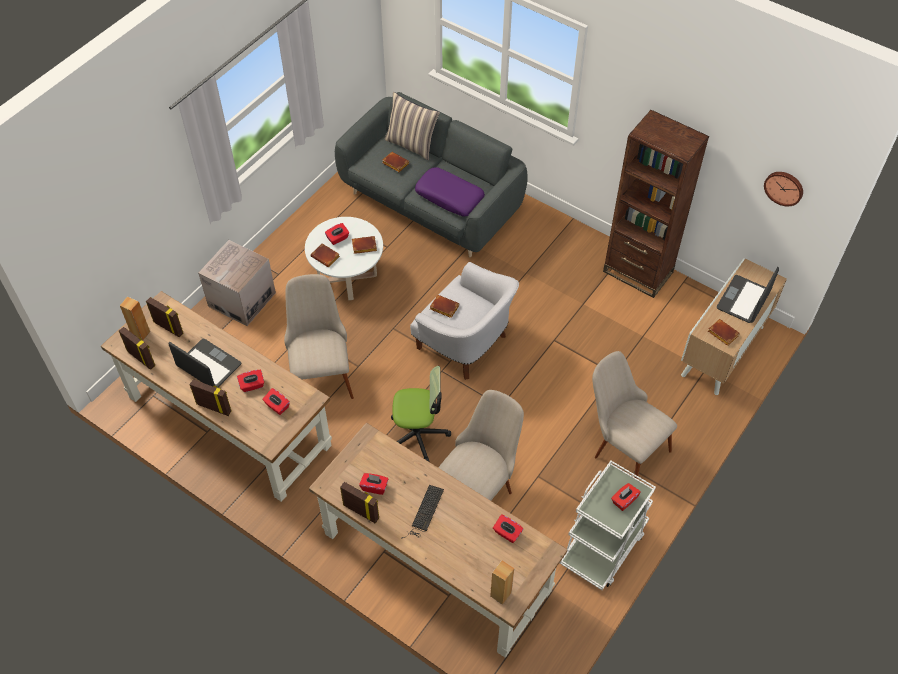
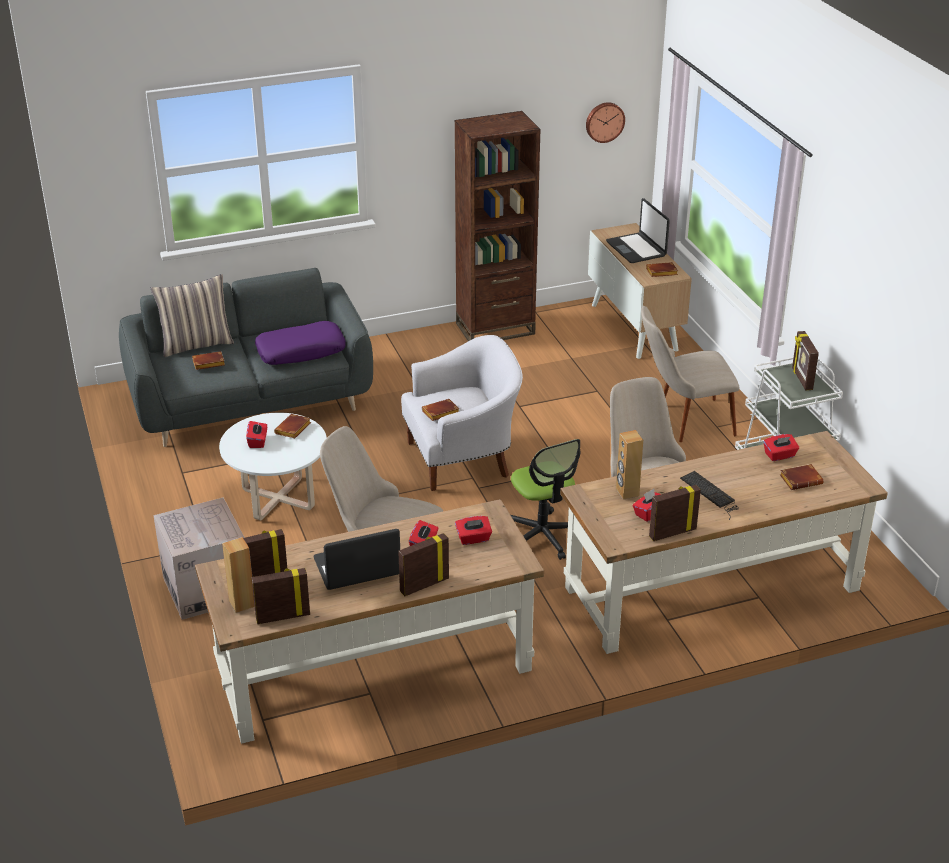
camera: 55 degrees left, 20 degrees down
brown book [310,243,340,267] -> brown book moved to [780,464,823,490]
office chair [391,366,451,462] -> office chair turned 120 degrees clockwise [511,439,581,560]
brown speaker [490,560,514,605] -> brown speaker moved to [616,430,643,500]
red tissue box [611,483,641,511] -> picture frame [792,331,819,390]

